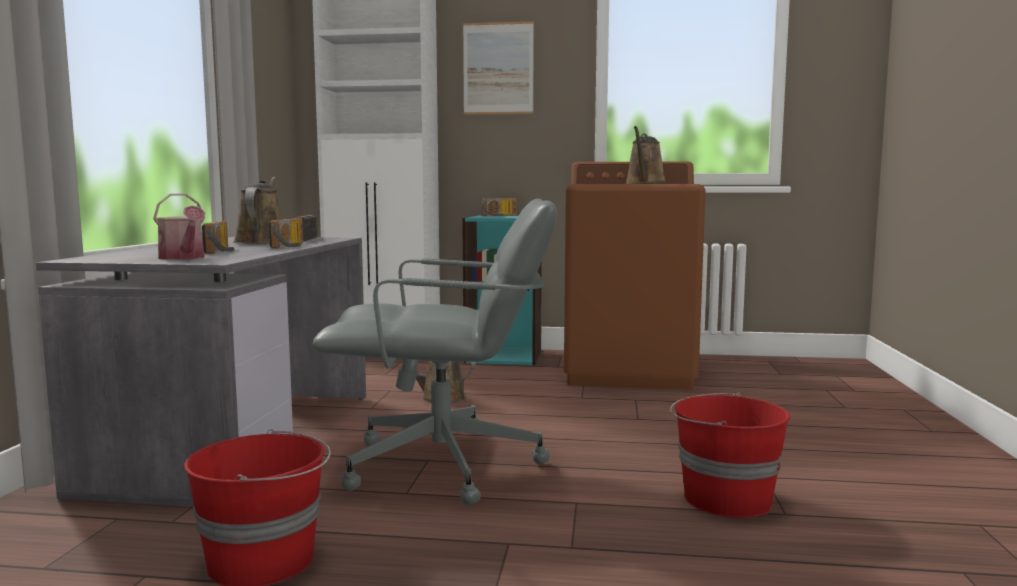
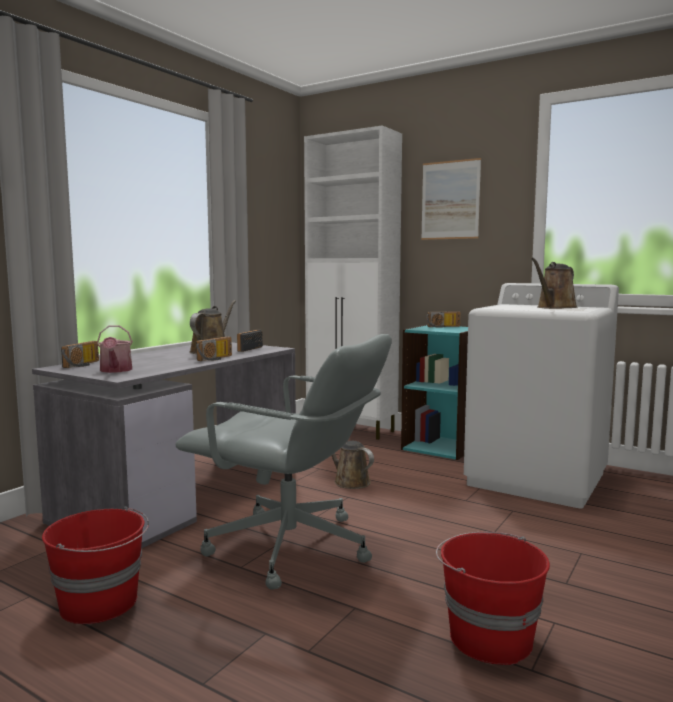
camera: 25 degrees right, 0 degrees up
radio [202,221,234,254] -> radio moved to [61,341,99,368]
brown washing machine [564,161,706,390] -> white washing machine [464,283,619,509]

